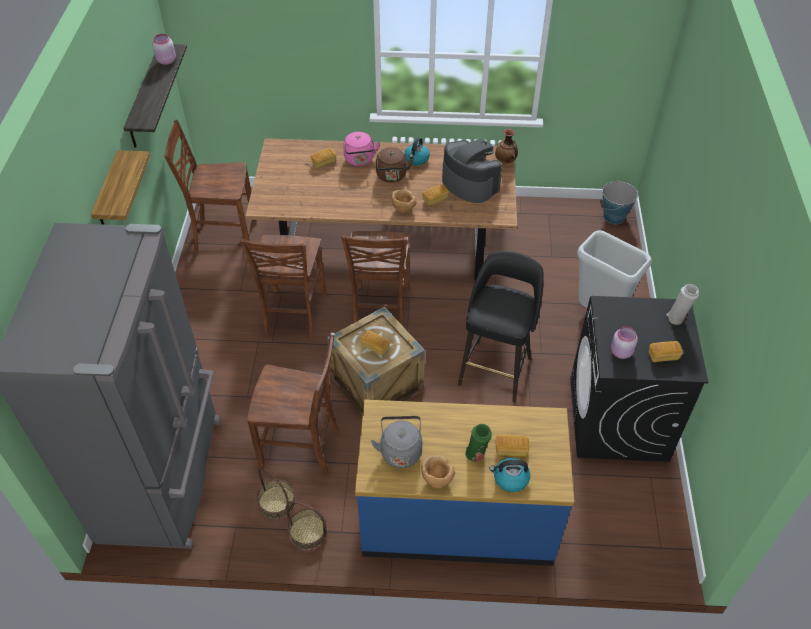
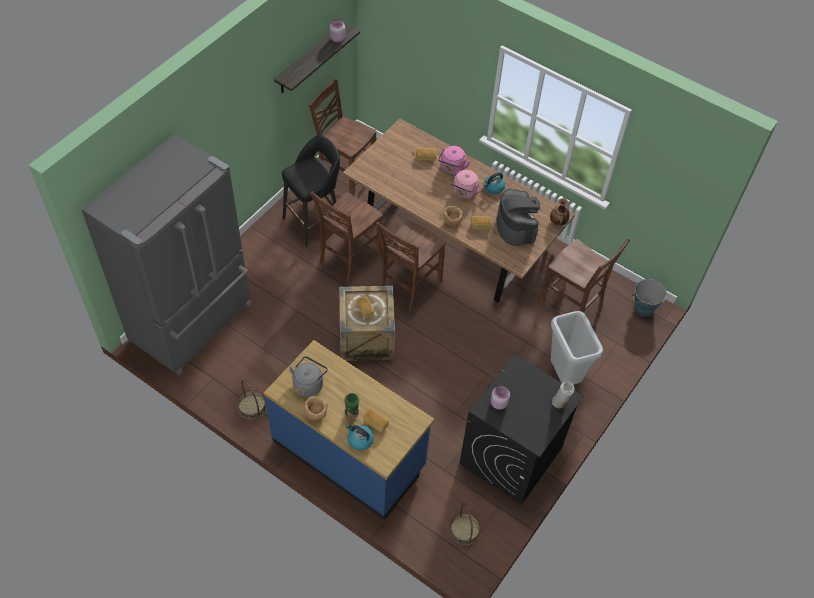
camera: 30 degrees right, 5 degrees up
shelf [91,150,150,225] -> none
brown chair [247,333,339,475] -> brown chair moved to [539,238,631,313]
basket [257,467,296,519] -> basket moved to [450,503,481,545]
brown kettle [376,147,413,183] -> pink kettle [450,170,483,199]
black stool [458,251,544,403] -> black stool moved to [282,135,340,246]
bread [649,341,683,362] -> none

